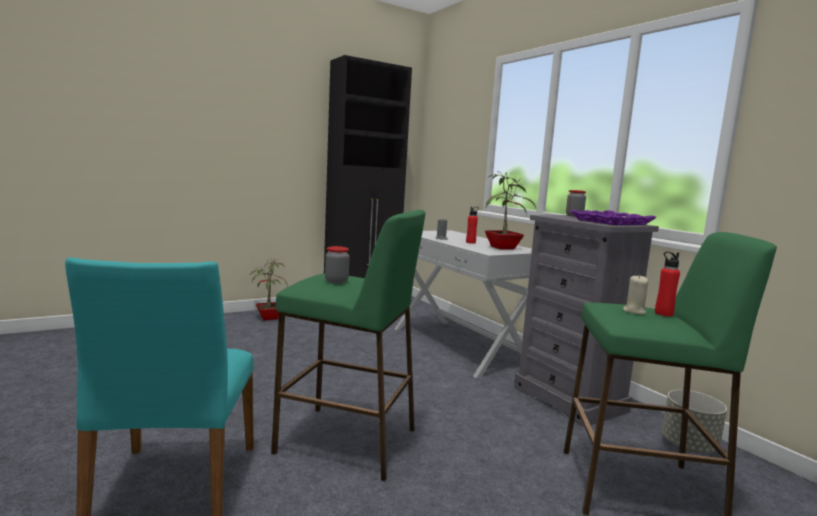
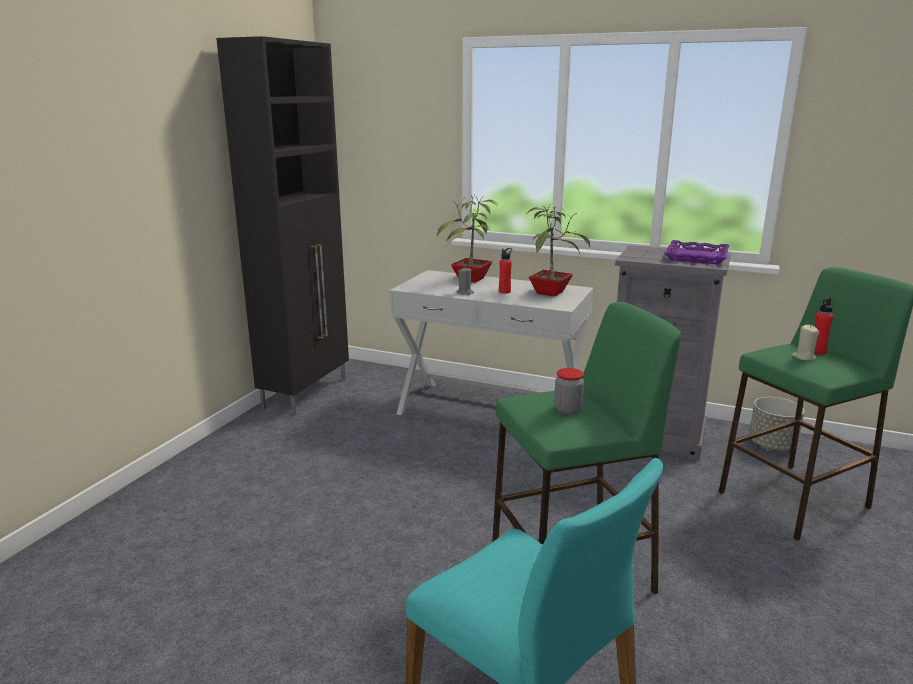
camera: 35 degrees left, 10 degrees up
potted plant [249,258,288,320] -> potted plant moved to [437,195,497,283]
jar [566,190,586,217] -> none

